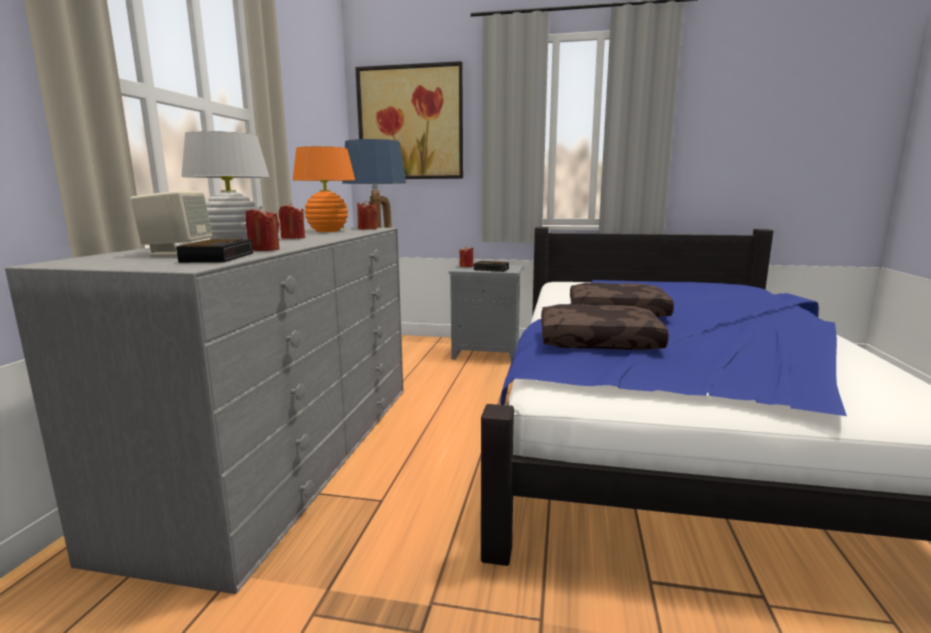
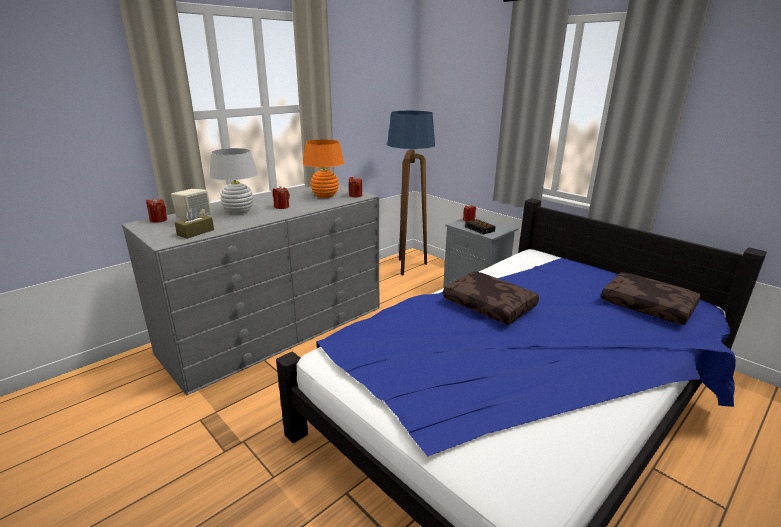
camera: 35 degrees right, 10 degrees up
alarm clock [176,239,254,263] -> brown tissue box [175,207,214,239]
red candle [246,206,279,251] -> red candle moved to [146,197,167,223]
picture [355,61,463,179] -> none
brown pillow [541,304,669,350] -> brown pillow moved to [601,272,701,325]

